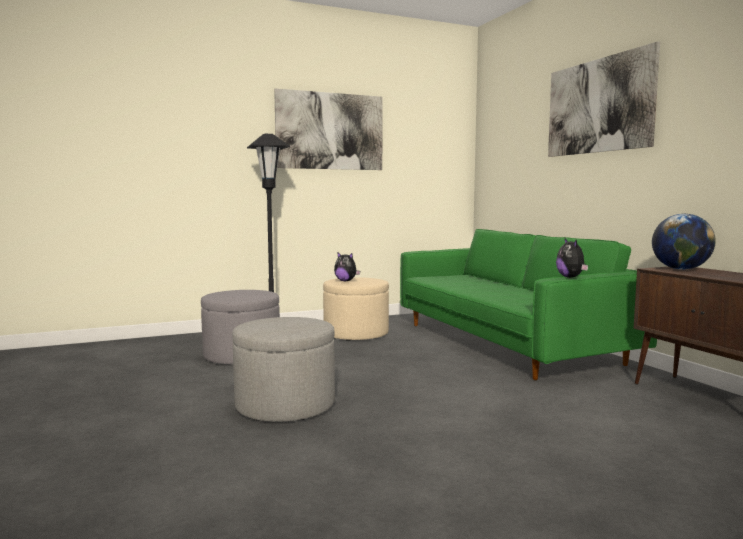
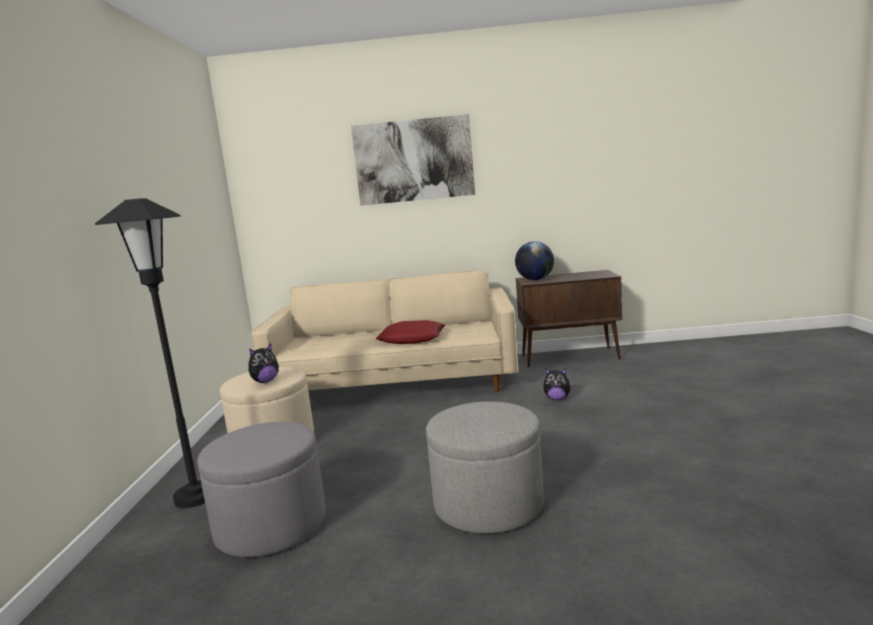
camera: 65 degrees left, 5 degrees up
picture [274,88,383,170] -> none
green sofa [400,229,657,380] -> beige sofa [251,270,518,392]
plush toy [556,239,588,278] -> plush toy moved to [543,368,573,400]
none -> red pillow [376,320,445,344]

